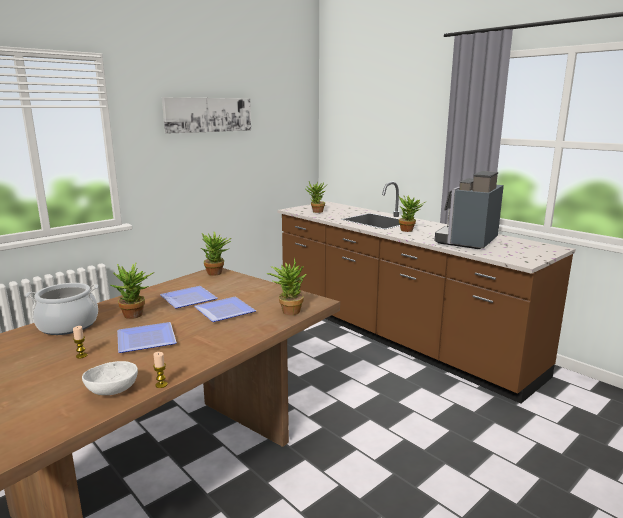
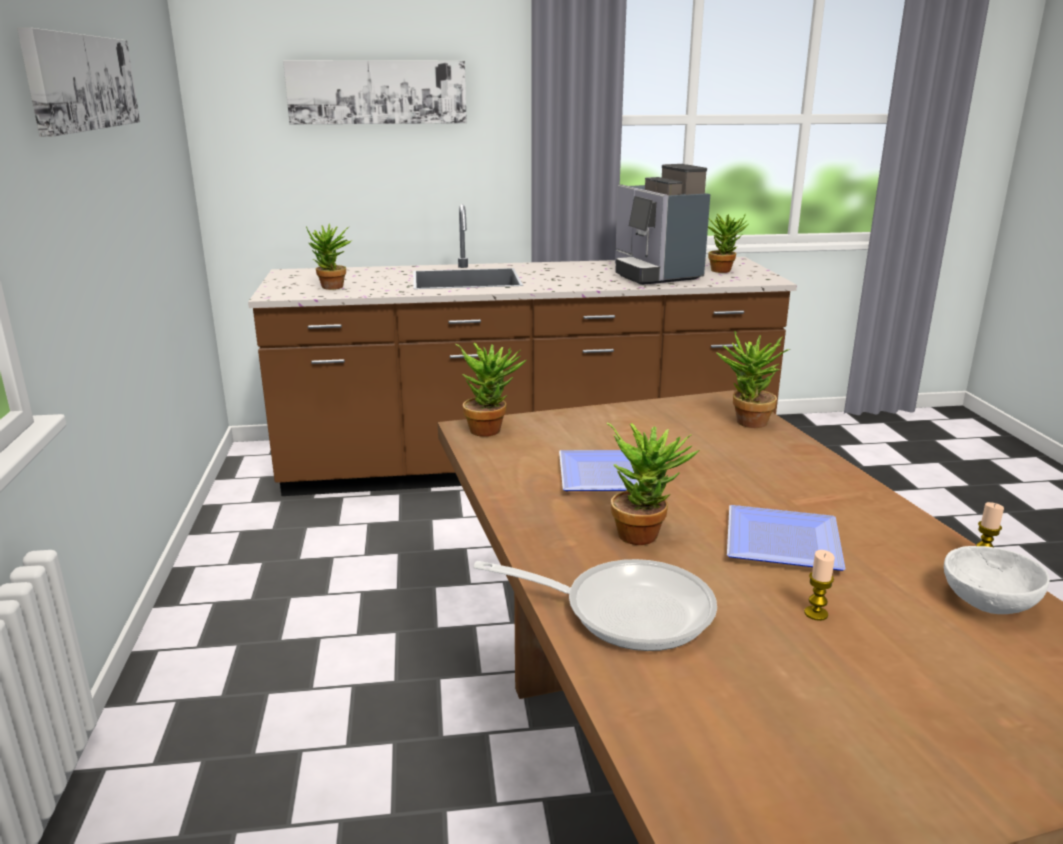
camera: 55 degrees left, 5 degrees up
cooking pot [25,283,98,335] -> frying pan [474,559,717,651]
plate [194,297,256,322] -> none
potted plant [399,195,425,232] -> potted plant moved to [708,214,748,273]
none -> picture [283,60,467,124]

